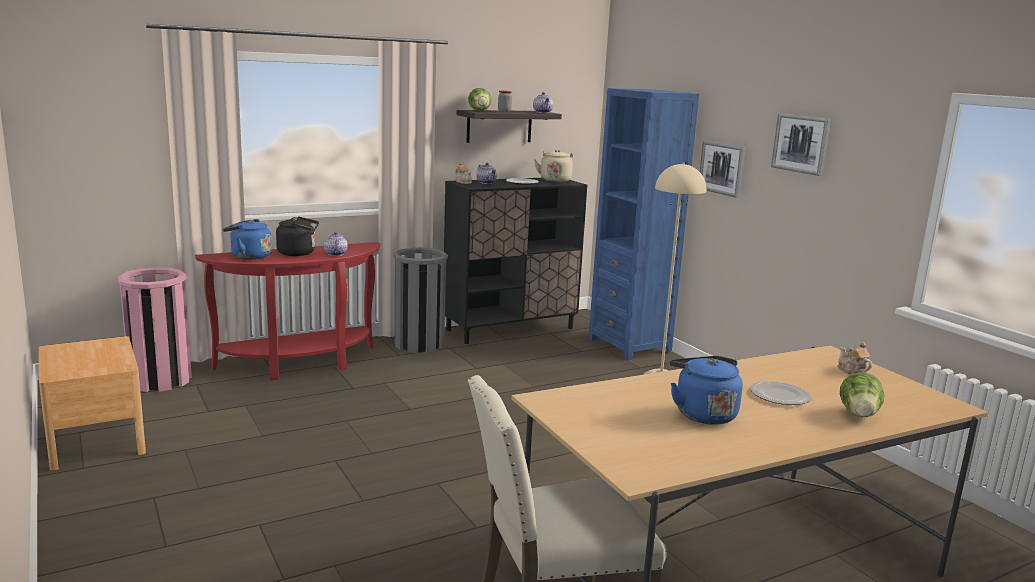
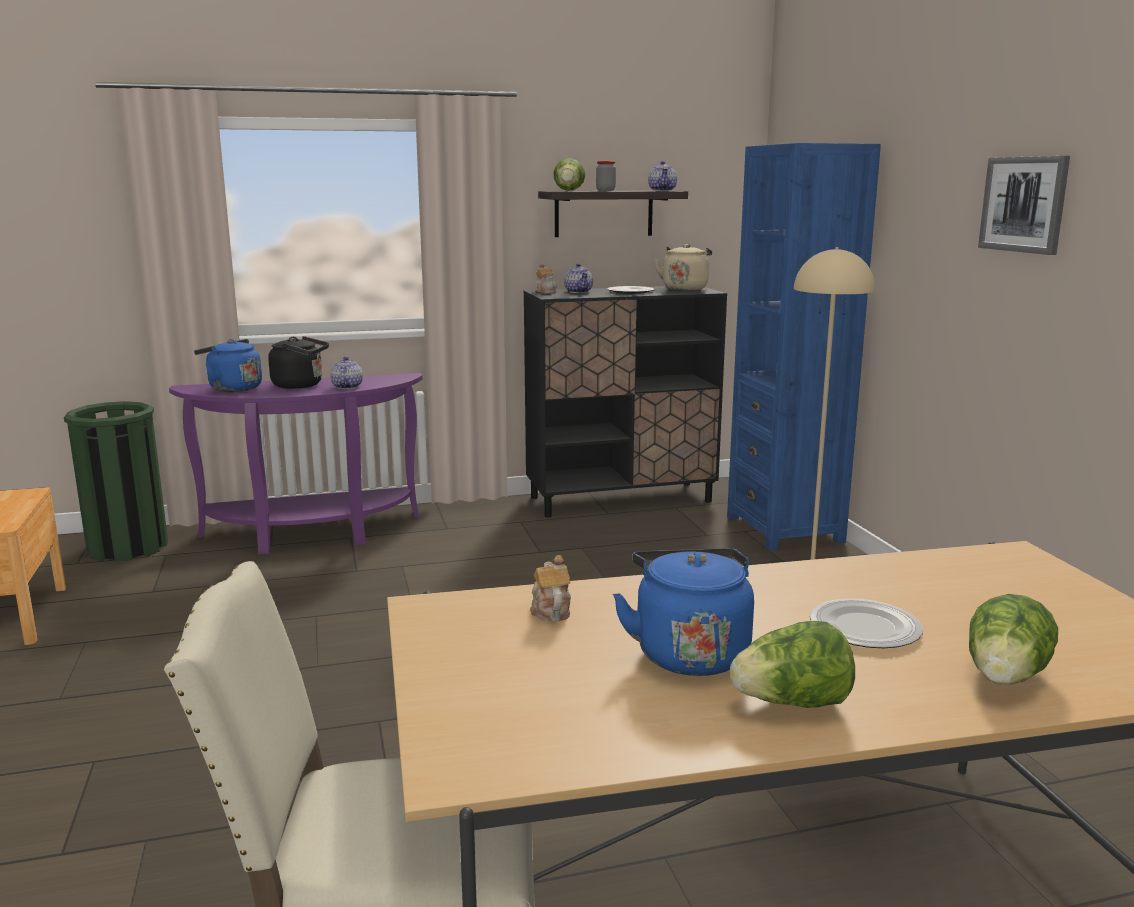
camera: 15 degrees right, 0 degrees up
pink trash can [117,267,192,392] -> green trash can [64,401,168,562]
red console table [195,242,380,380] -> purple console table [169,373,422,554]
grey trash can [393,247,448,353] -> none
picture [700,141,746,198] -> none
teapot [838,342,872,375] -> teapot moved to [530,555,571,621]
none -> lettuce [730,621,855,708]

